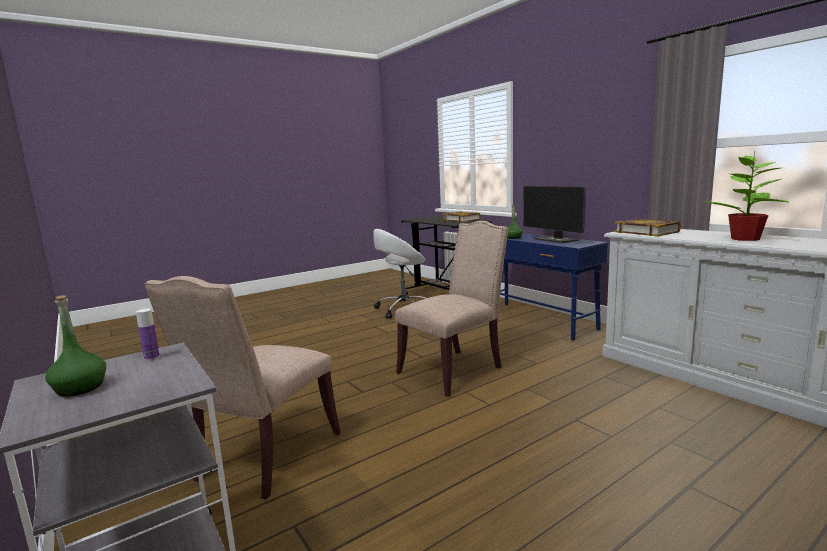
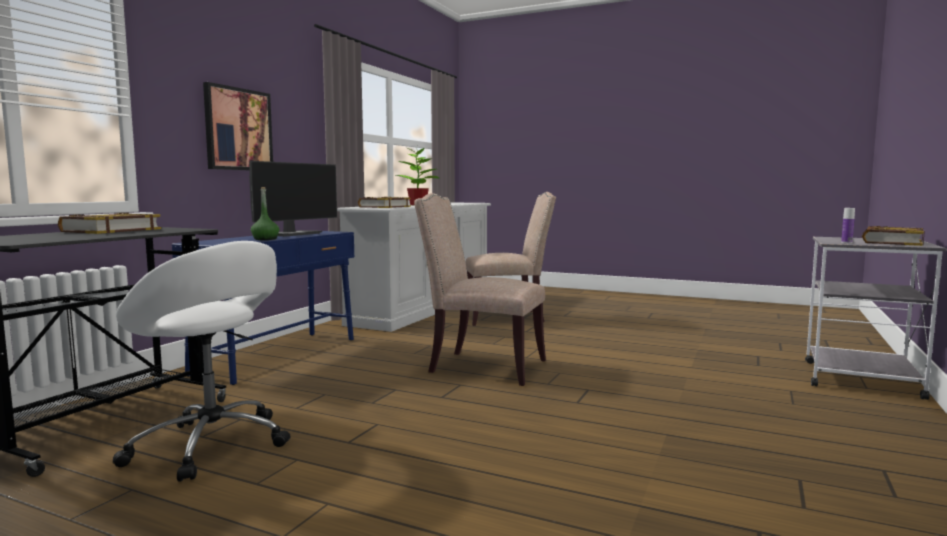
camera: 120 degrees left, 5 degrees down
green bottle [45,295,106,397] -> book [862,226,925,246]
beige chair [144,276,341,499] -> beige chair moved to [465,192,556,326]
none -> picture [203,82,273,170]

